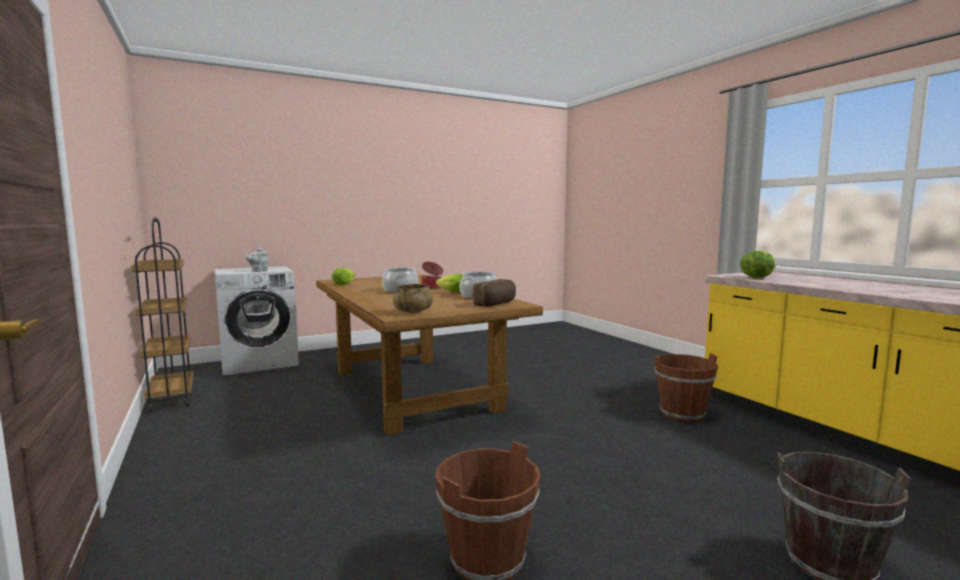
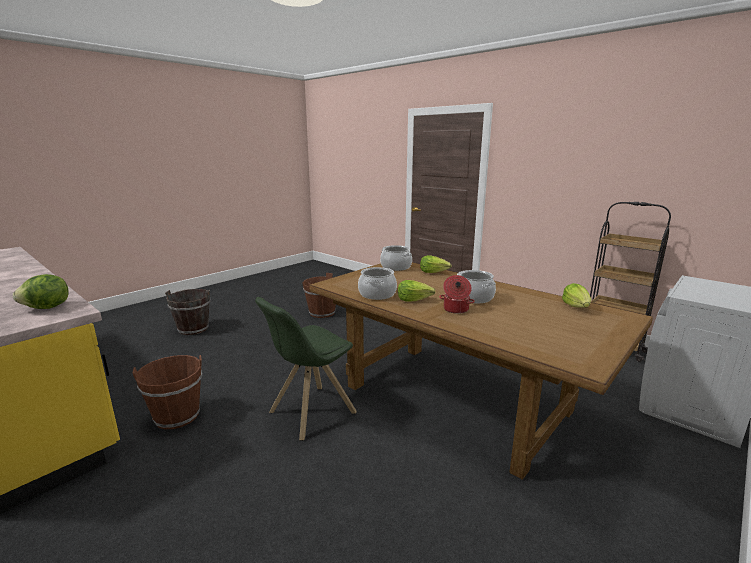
camera: 160 degrees right, 10 degrees up
grey teapot [245,248,269,272] -> none
beige bowl [393,284,433,314] -> cooking pot [380,245,412,271]
bread [473,279,516,307] -> none
none -> green chair [255,297,356,441]
none -> lettuce [420,255,451,273]

